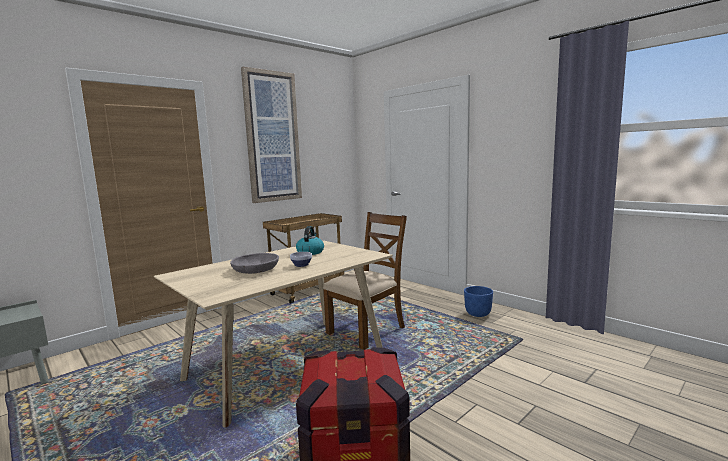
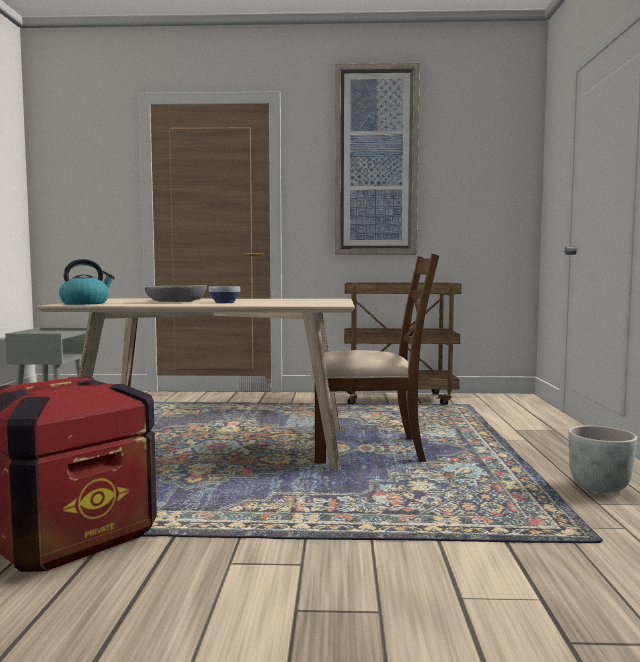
camera: 45 degrees right, 5 degrees down
kettle [296,226,324,255] -> kettle moved to [59,259,115,305]
blue planter [464,286,493,317] -> grey planter [568,426,637,493]

